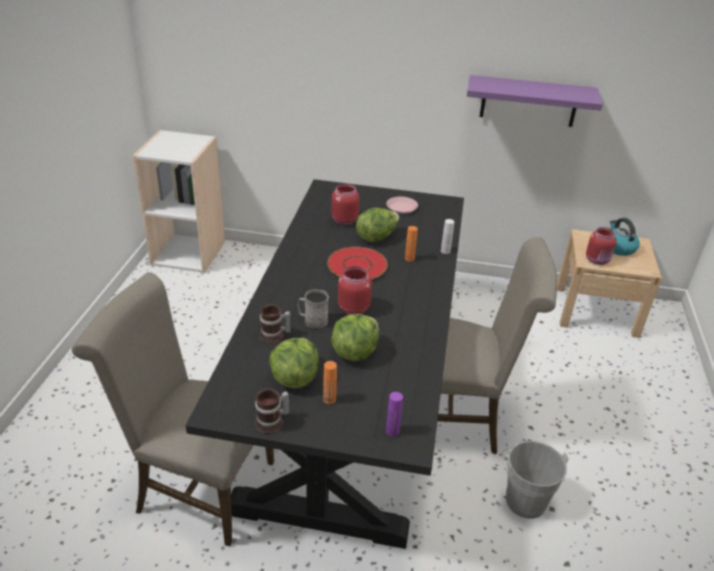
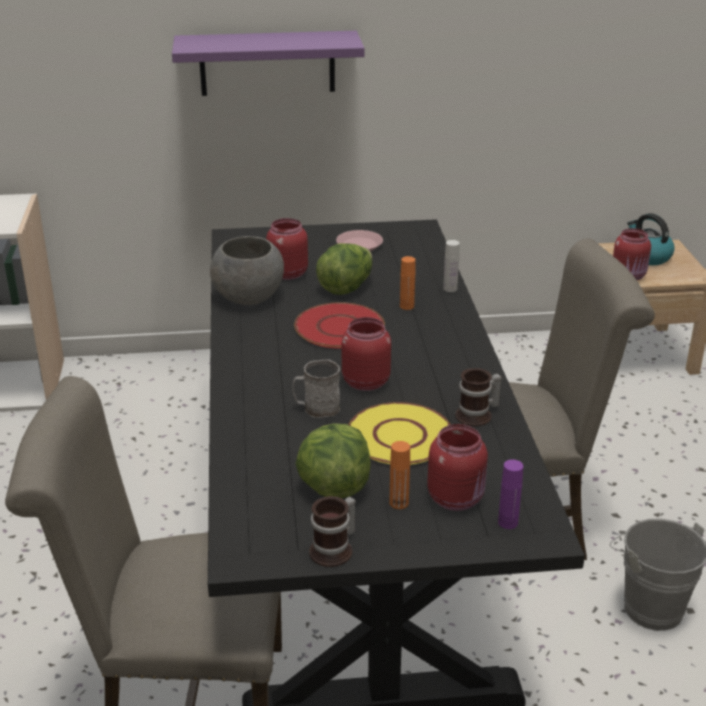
camera: 15 degrees left, 5 degrees down
mug [259,304,291,344] -> mug moved to [455,368,502,426]
lettuce [331,314,379,361] -> yellow plate [348,402,451,465]
purple shelf [467,75,603,127] -> purple shelf moved to [172,31,365,96]
none -> grey bowl [210,236,284,305]
none -> red jar [427,424,488,511]

